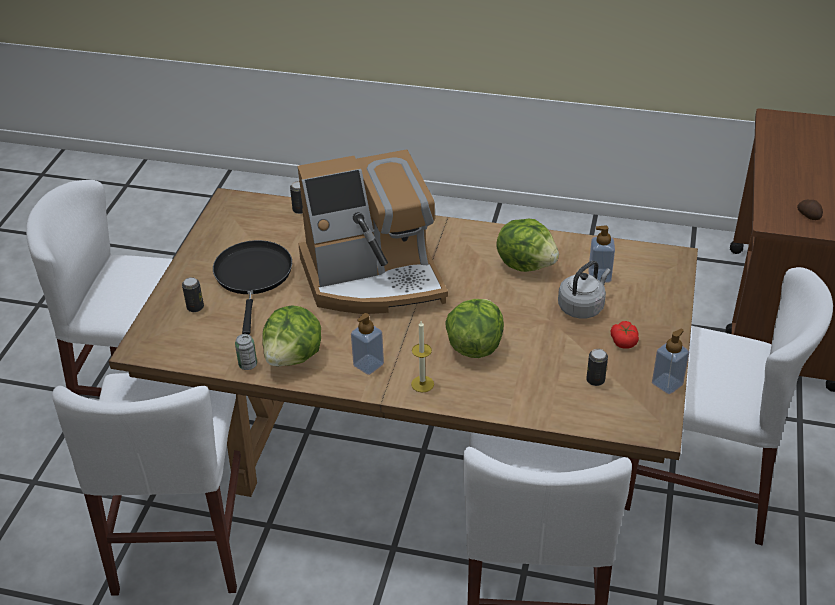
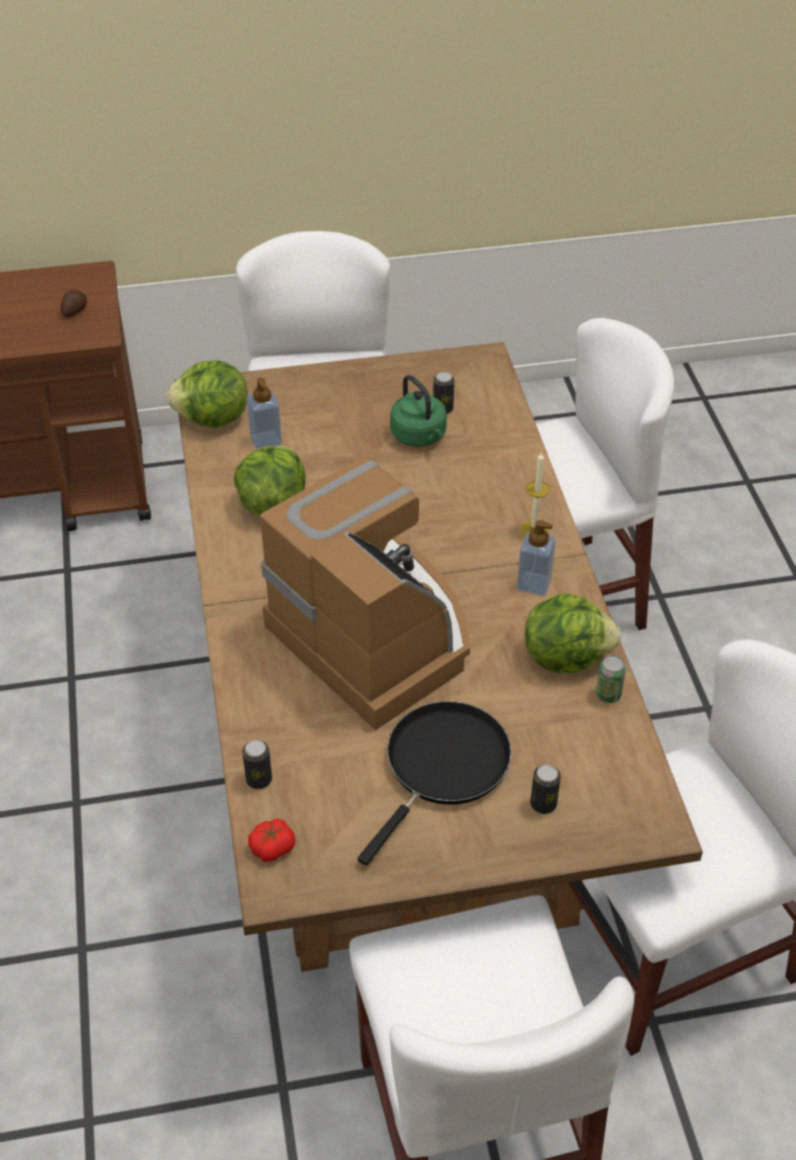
camera: 115 degrees left, 5 degrees up
black frying pan [213,240,292,335] -> black frying pan turned 150 degrees clockwise [358,701,512,865]
lettuce [445,299,504,358] -> lettuce moved to [166,360,248,428]
grey kettle [558,261,611,318] -> none
tomato [610,321,639,349] -> tomato moved to [248,819,295,862]
soap dispenser [652,329,689,394] -> none
none -> green kettle [390,375,447,447]

